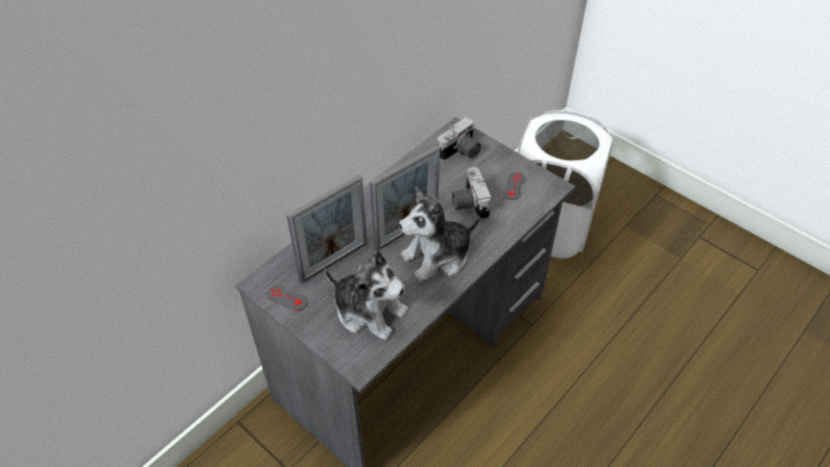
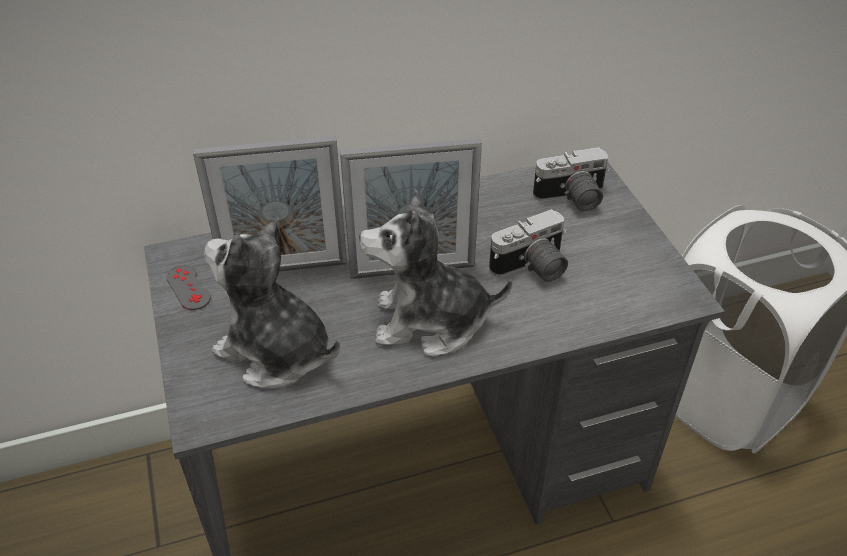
camera: 30 degrees right, 5 degrees down
plush toy [324,251,408,341] -> plush toy turned 150 degrees clockwise [204,217,340,389]
camera [452,167,491,220] -> camera turned 135 degrees counterclockwise [489,209,568,282]
grey game controller [503,172,526,200] -> none

